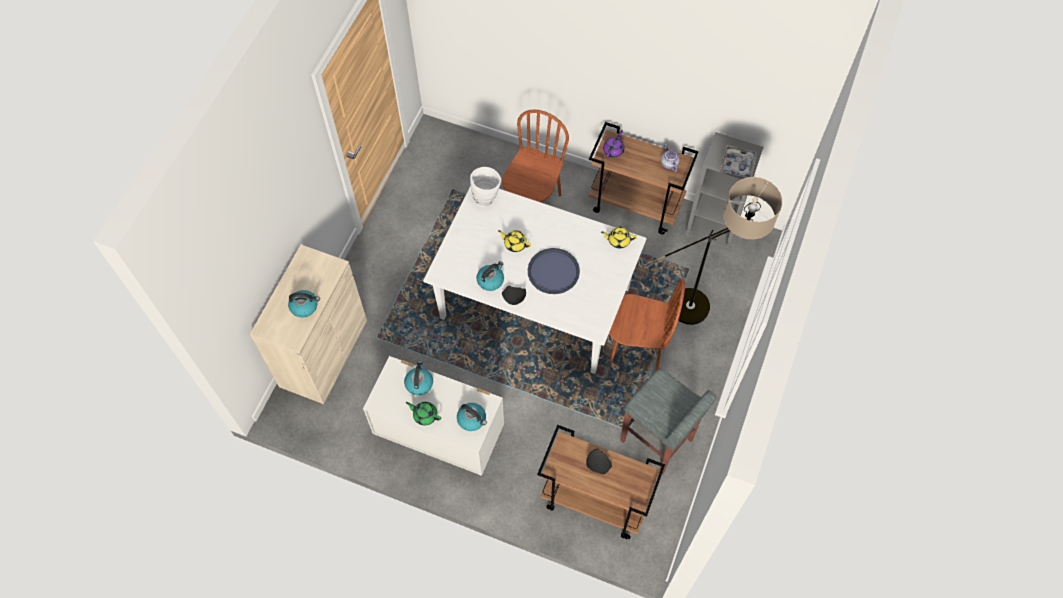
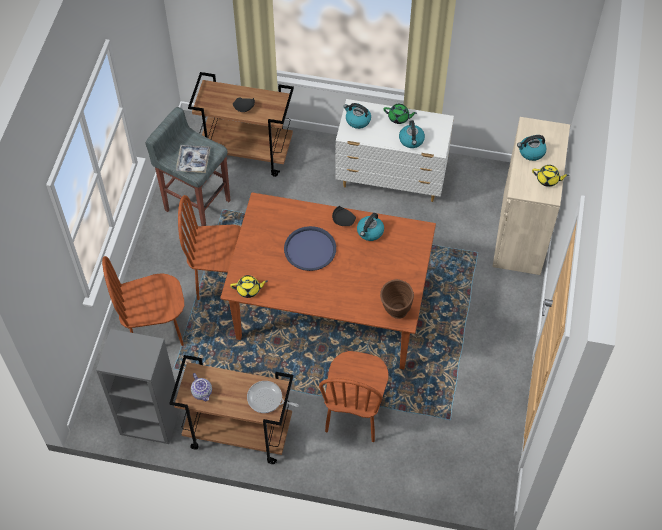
camera: 170 degrees right, 5 degrees down
white dining table [423,186,647,374] -> brown dining table [220,192,436,370]
white vase [470,167,501,207] -> brown vase [380,279,414,319]
yellow teapot [498,230,531,252] -> yellow teapot moved to [532,165,569,187]
purple teapot [603,130,624,158] -> frying pan [247,381,299,413]
floor lamp [656,177,782,325] -> brown chair [102,256,184,346]
tray [720,145,757,178] -> tray moved to [176,145,211,173]

